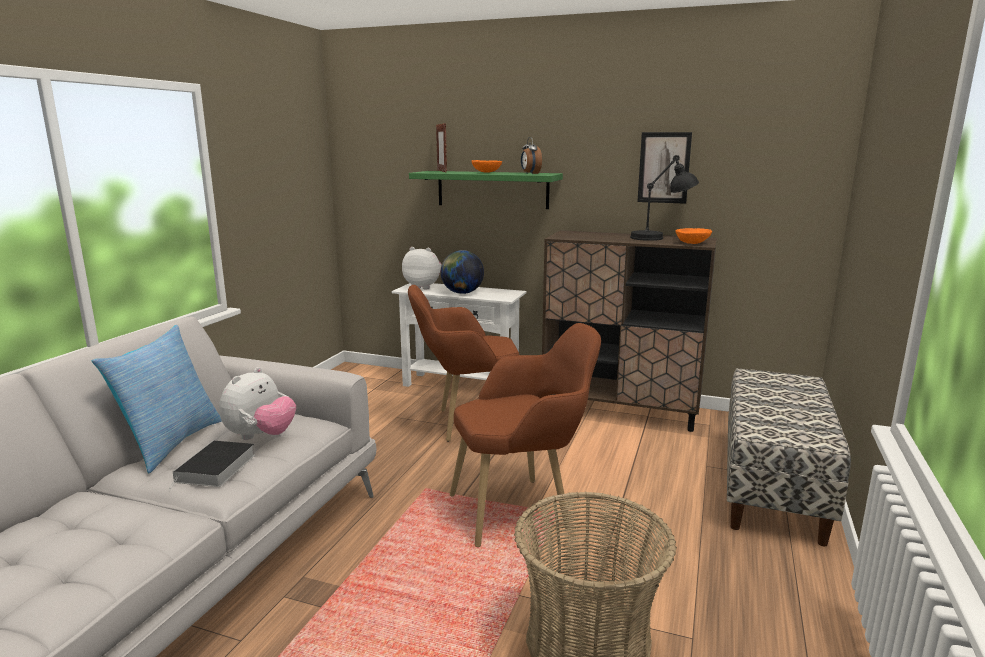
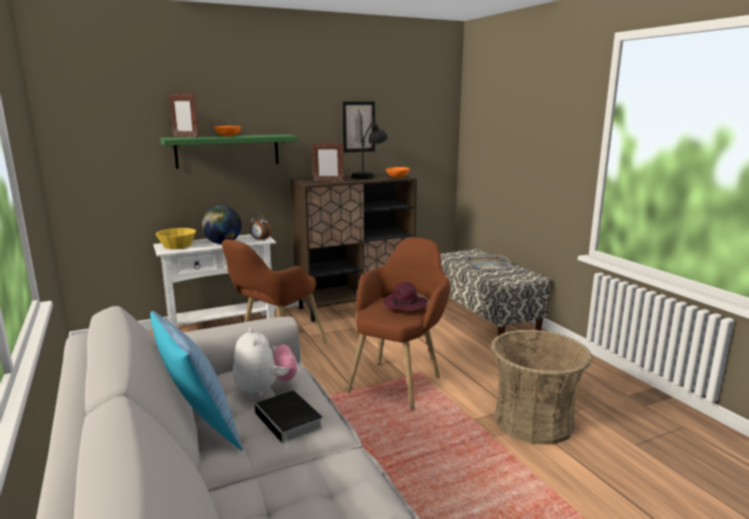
camera: 45 degrees left, 0 degrees up
plush toy [402,247,442,289] -> yellow bowl [156,228,196,249]
alarm clock [521,137,542,174] -> alarm clock moved to [250,212,272,241]
none -> picture frame [312,143,344,182]
none -> purple hat [384,282,428,311]
none -> grey tray [465,255,516,270]

